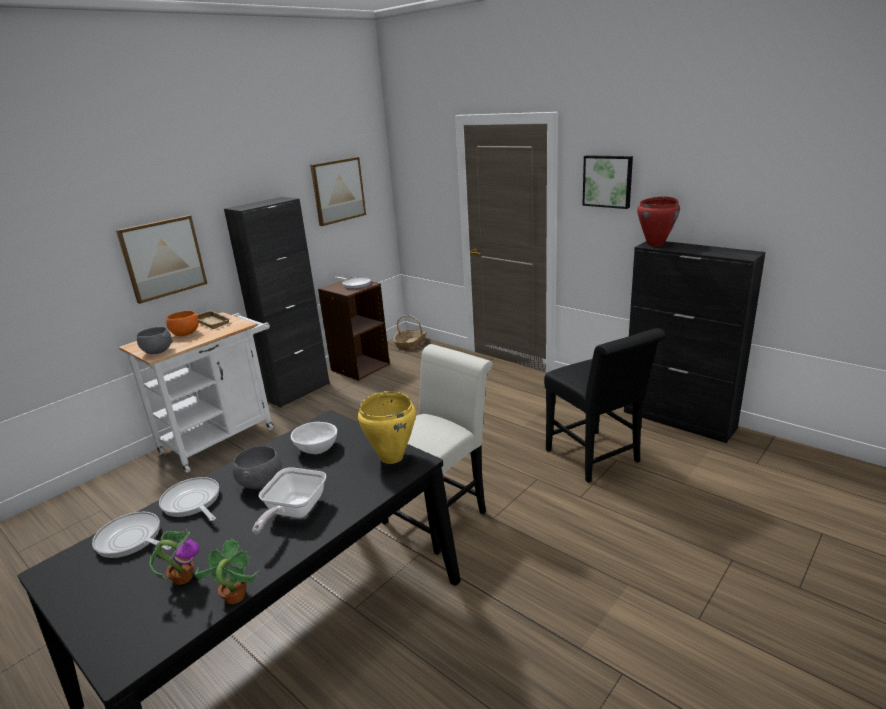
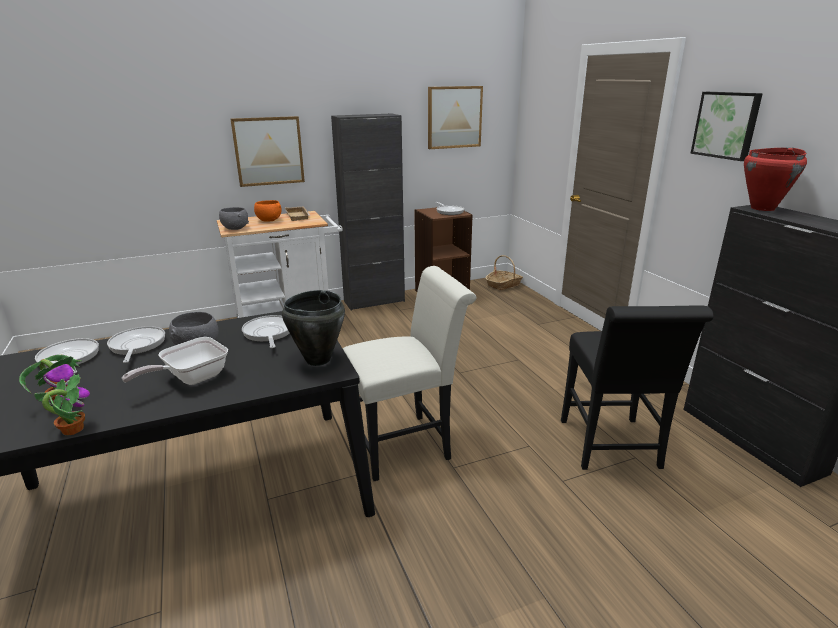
camera: 25 degrees right, 0 degrees up
white bowl [291,422,337,454] -> frying pan [242,315,289,348]
yellow cooking pot [358,391,416,464] -> black cooking pot [282,290,345,366]

